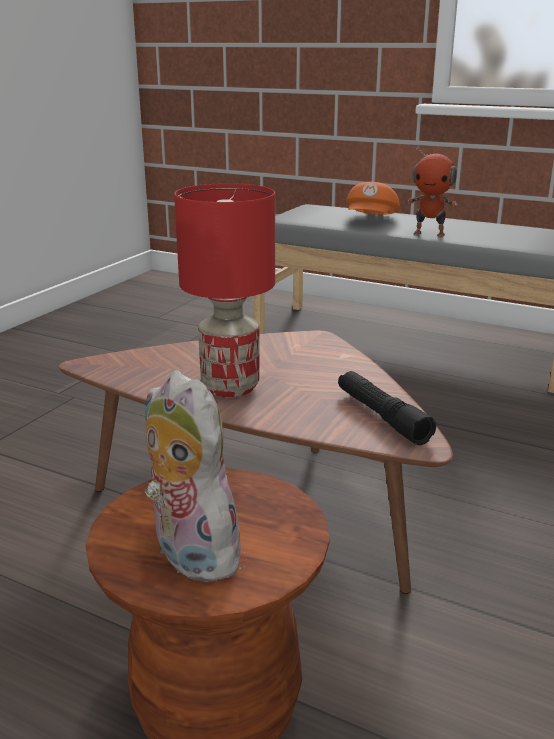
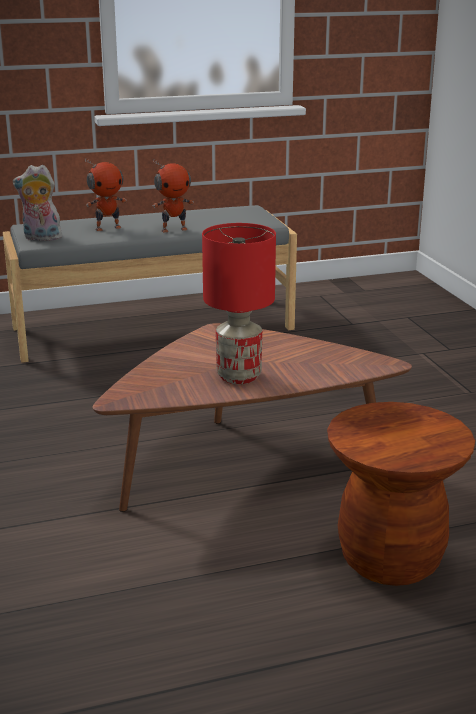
camera: 45 degrees left, 0 degrees up
plush toy [145,370,247,582] -> plush toy moved to [13,165,64,241]
black flashlight [338,371,436,445] -> none
orange cap [346,182,400,215] -> toy robot [85,159,127,231]

